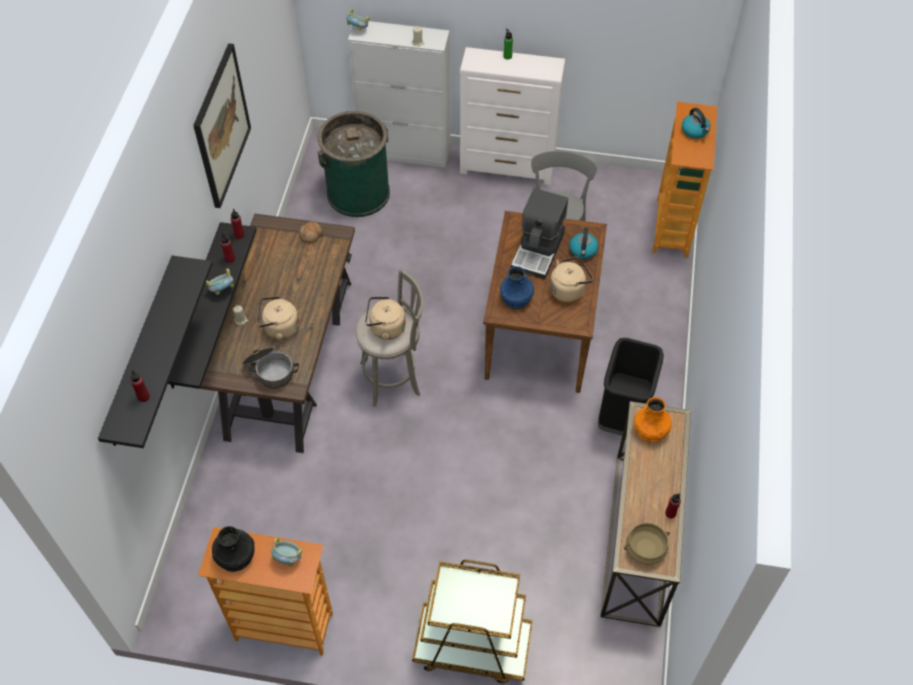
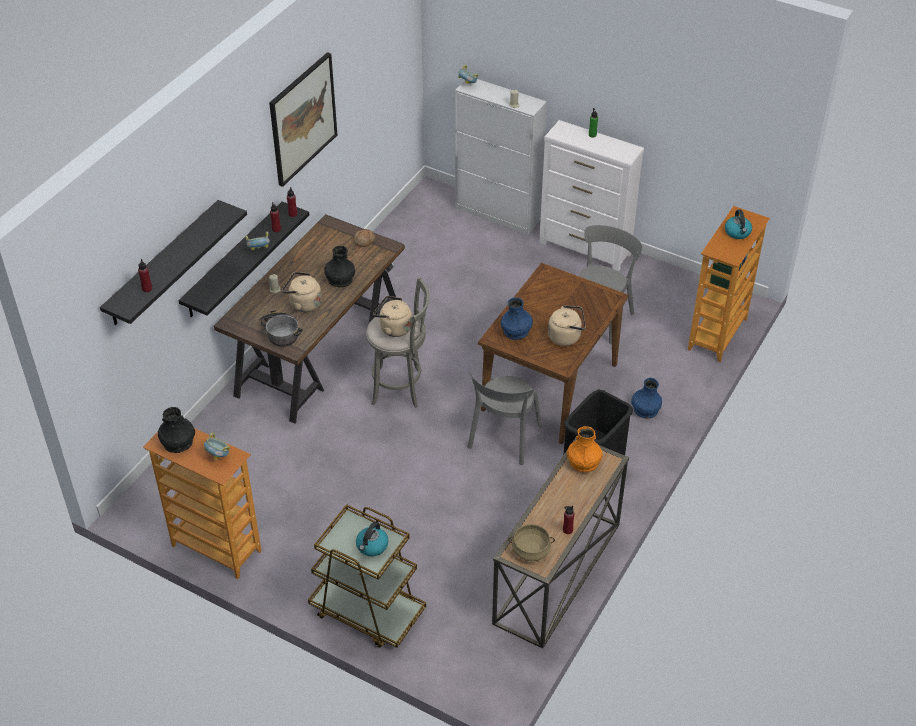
camera: 20 degrees right, 10 degrees down
green trash can [318,111,390,217] -> none
coffee machine [511,188,568,279] -> none
kettle [569,228,599,259] -> kettle moved to [356,522,388,556]
none -> black vase [324,246,355,287]
none -> grey chair [467,370,542,465]
none -> blue vase [631,378,662,418]

